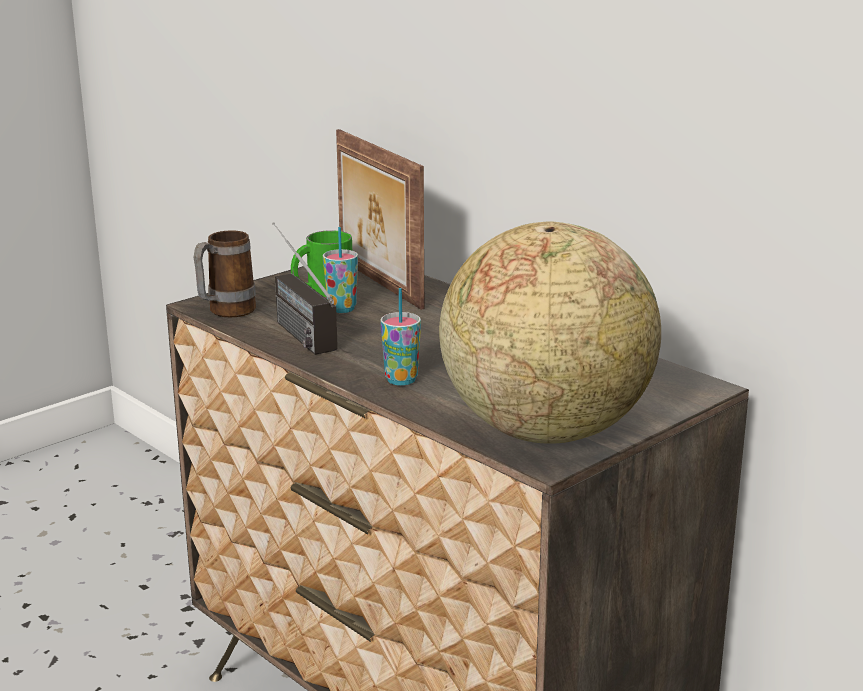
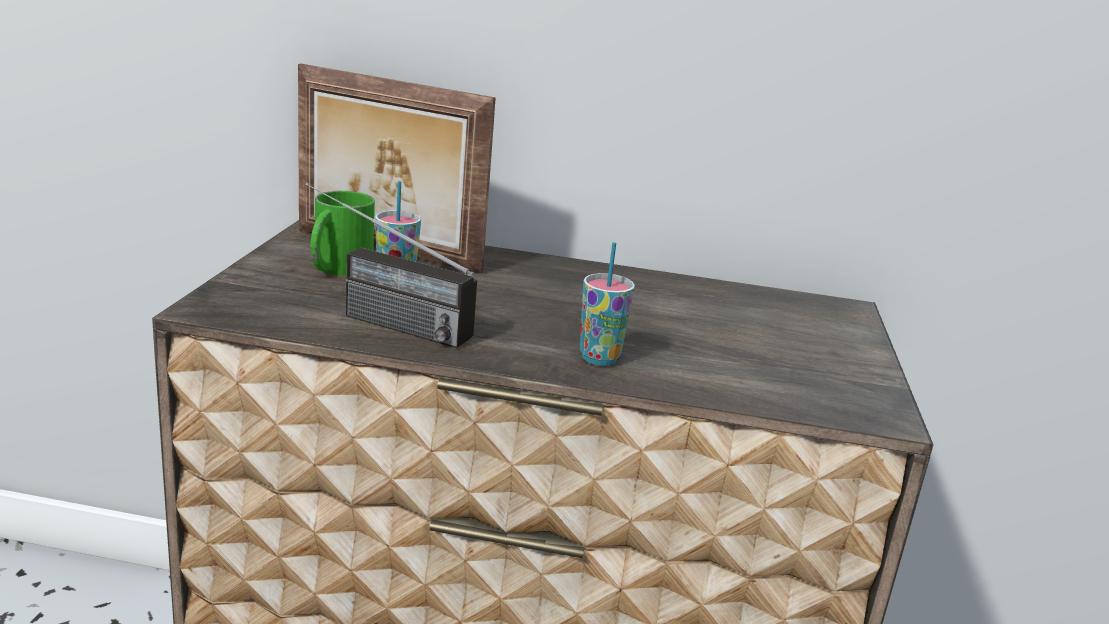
camera: 40 degrees left, 0 degrees up
mug [194,230,256,317] -> none
globe [439,221,661,444] -> none

